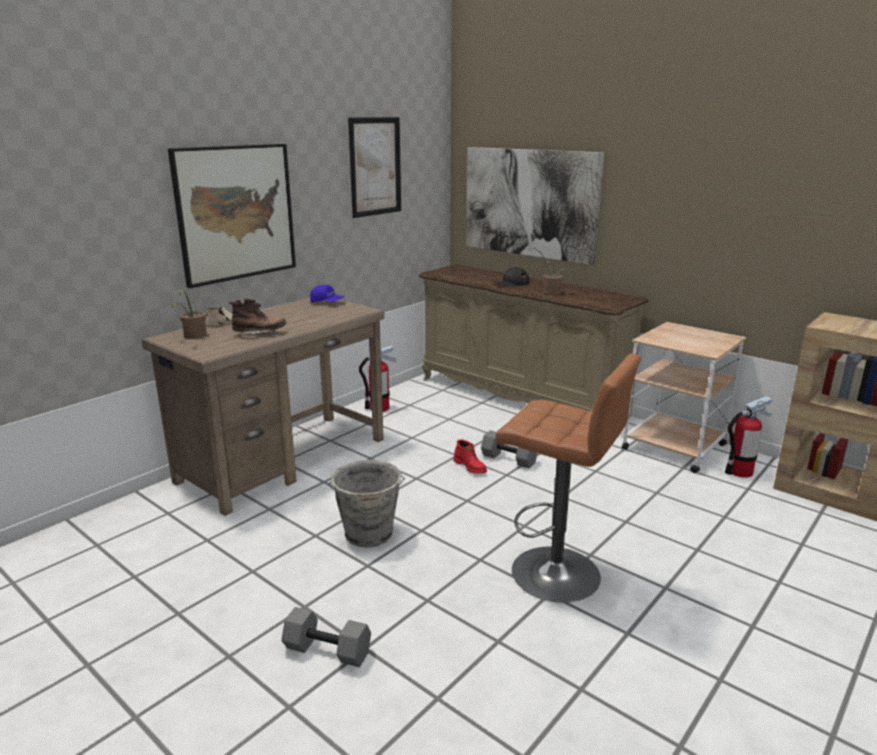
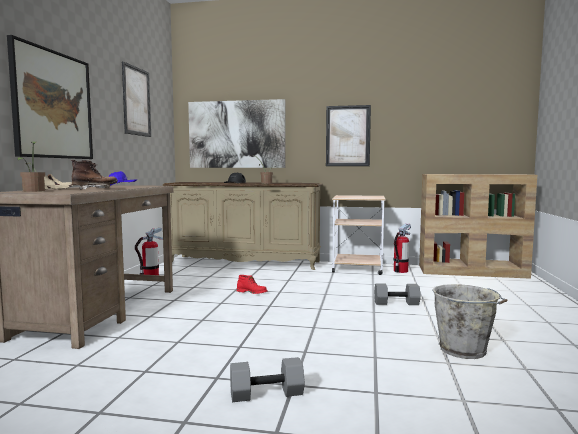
camera: 30 degrees left, 15 degrees down
grey bucket [328,460,405,548] -> grey bucket moved to [433,284,508,359]
grey dumbbell [481,430,538,468] -> grey dumbbell moved to [374,283,421,305]
brown stool [496,353,641,603] -> none
none -> picture [326,105,371,166]

